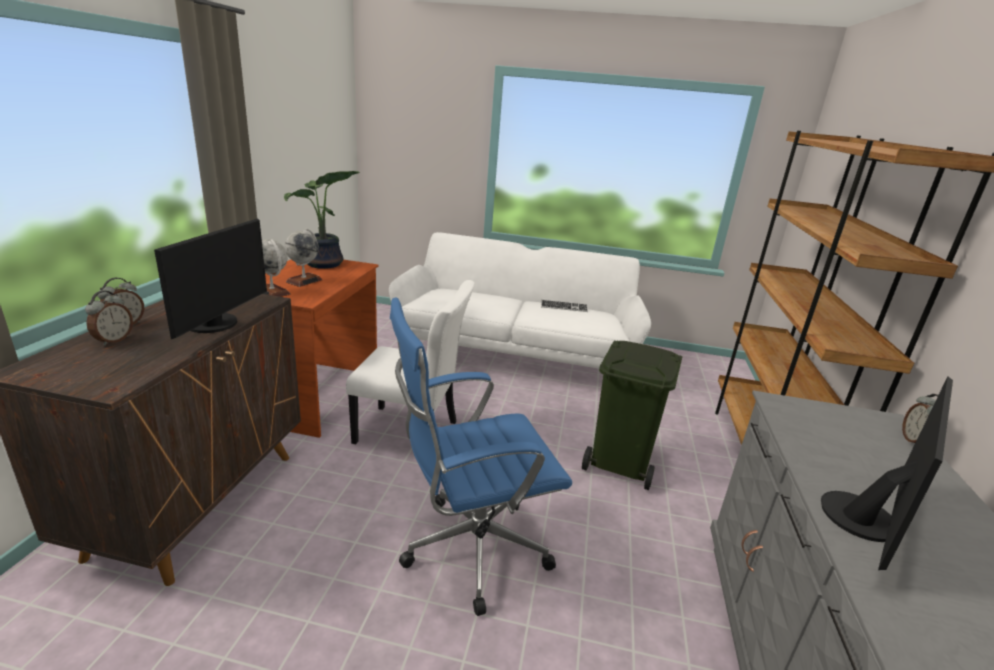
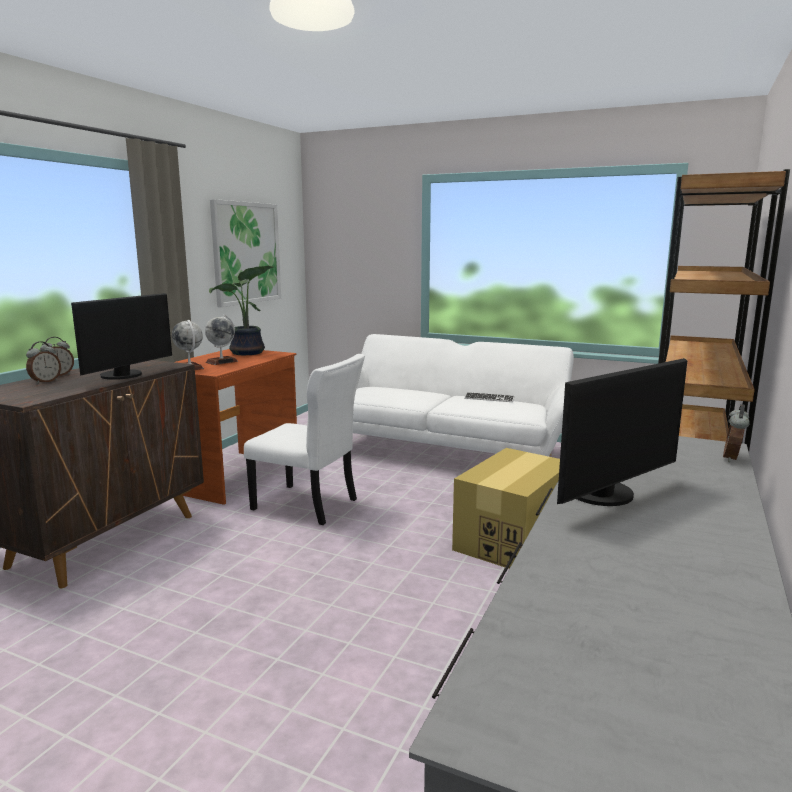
camera: 15 degrees right, 10 degrees down
blue office chair [390,298,572,616] -> none
green trash can [582,341,682,490] -> cardboard box [452,448,560,569]
none -> picture [210,199,281,307]

